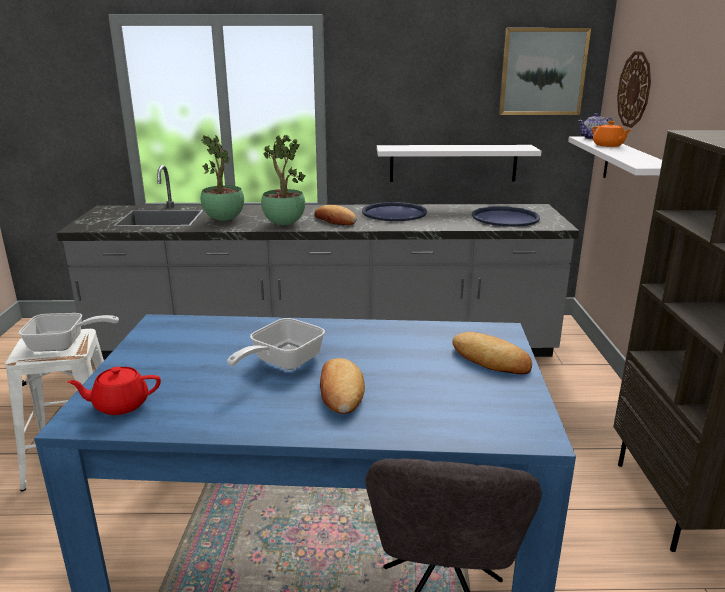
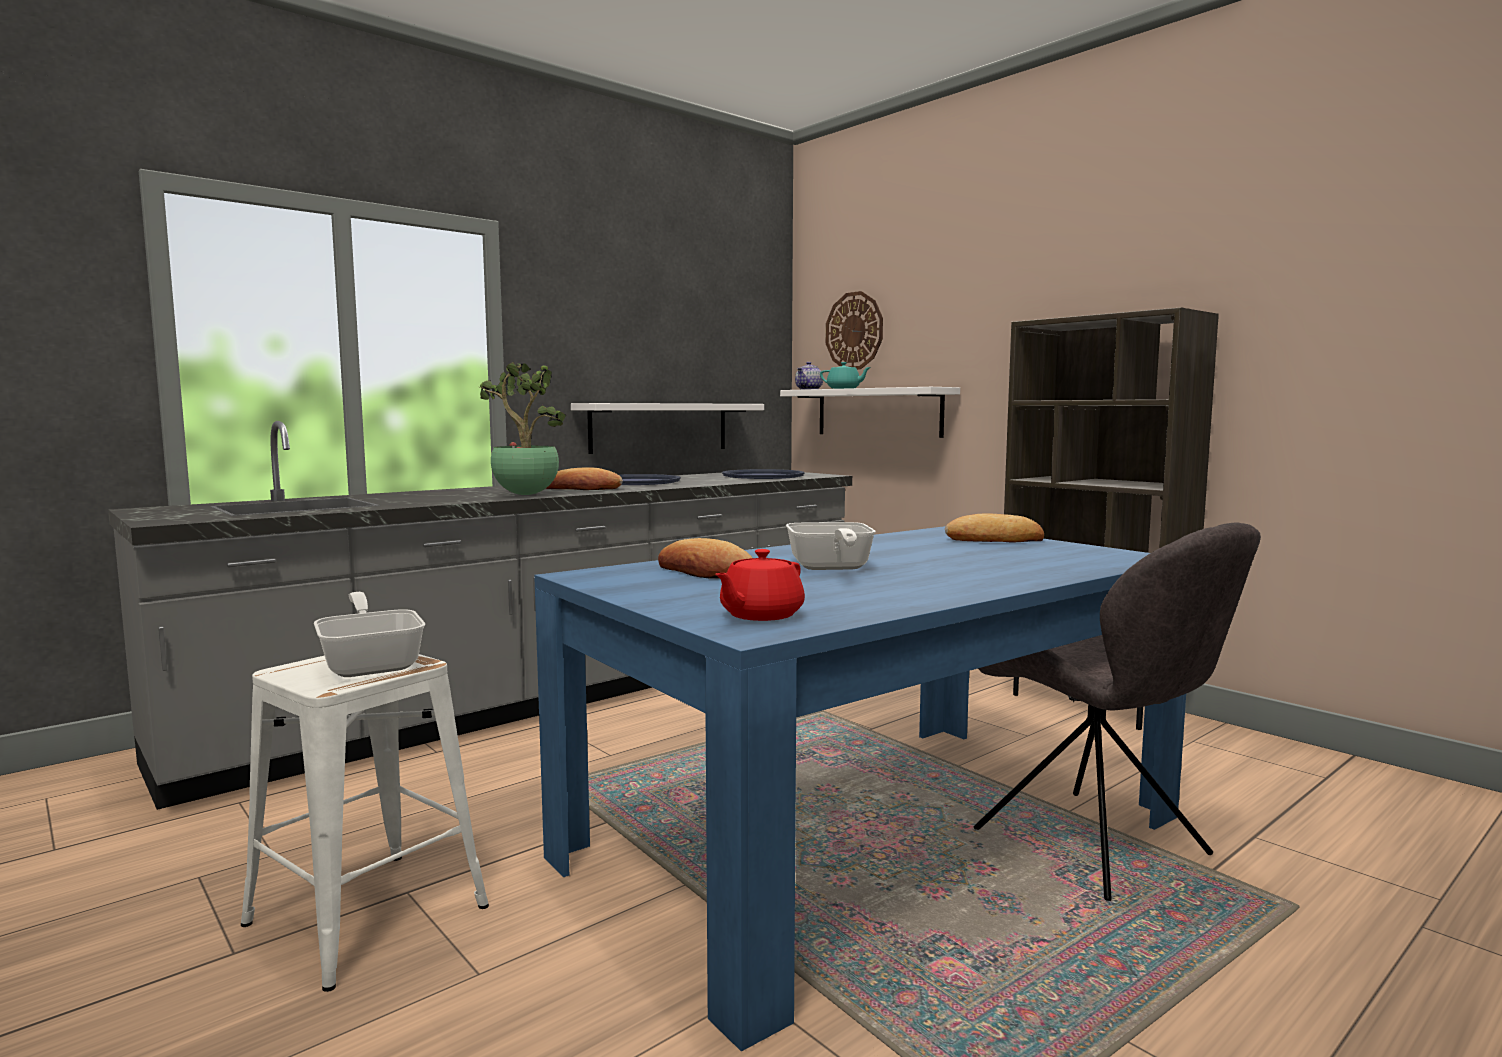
camera: 40 degrees left, 15 degrees down
frying pan [18,313,119,352] -> frying pan turned 75 degrees counterclockwise [314,592,425,677]
potted plant [201,135,244,221] -> none
bread [320,358,365,414] -> bread moved to [658,538,752,579]
picture [499,28,591,115] -> none
orange teapot [592,121,630,147] -> turquoise teapot [820,362,871,389]

